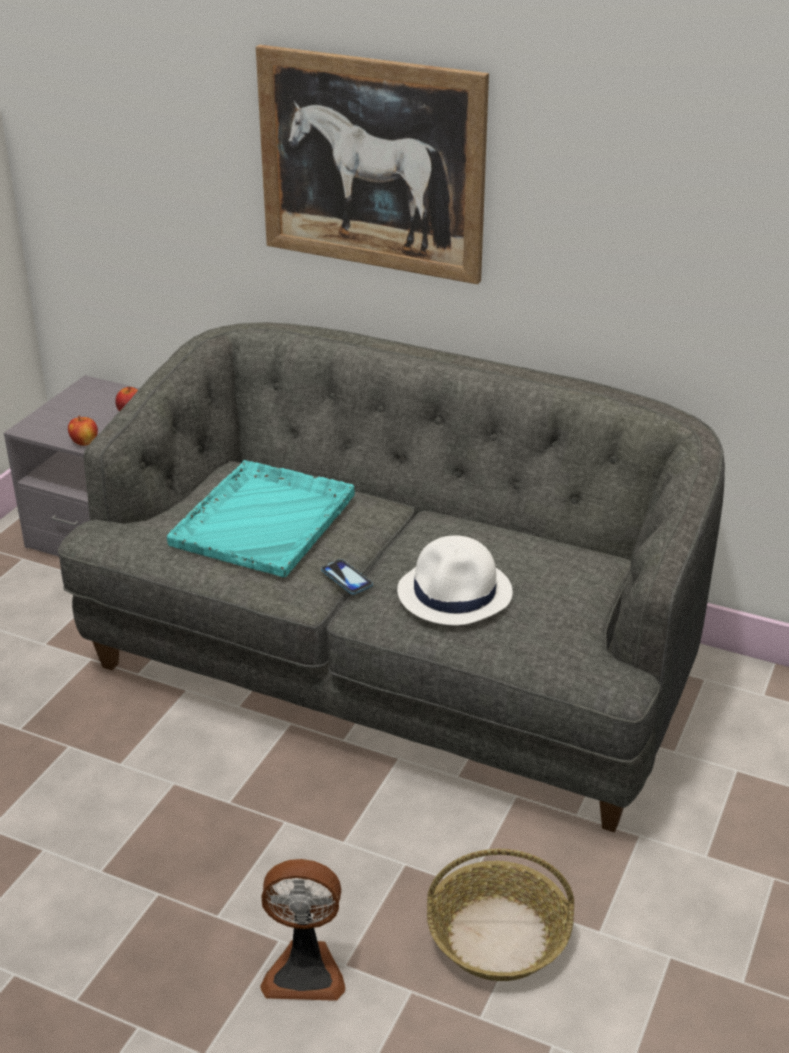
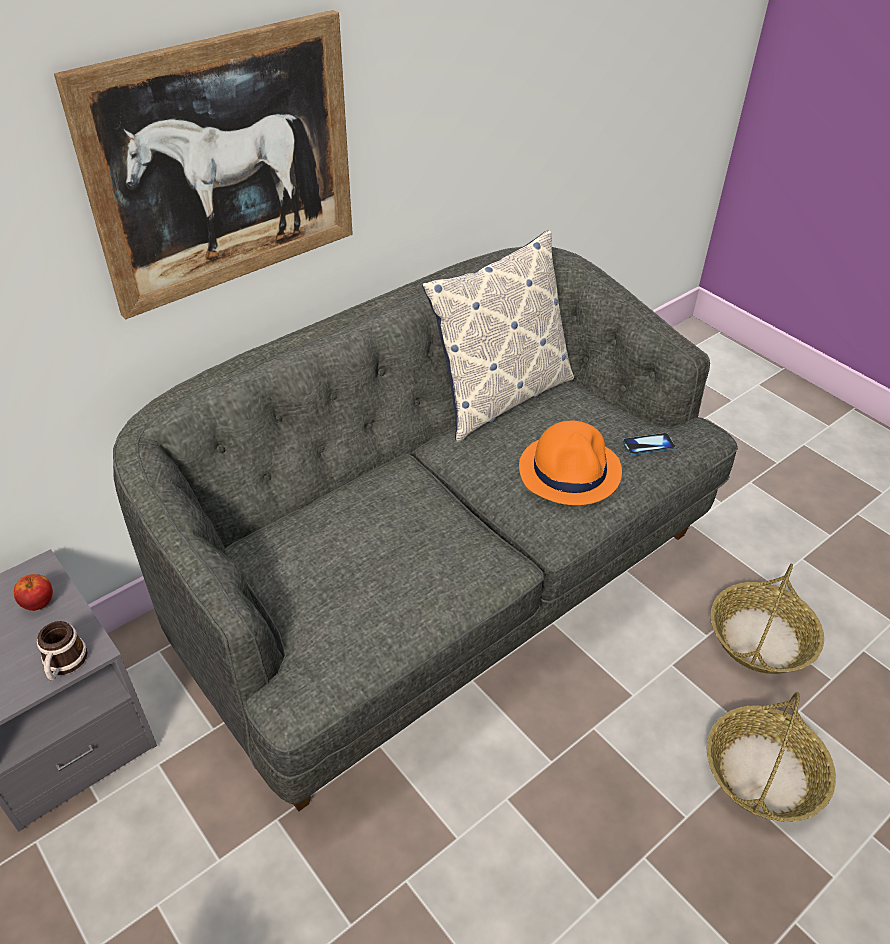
camera: 65 degrees left, 10 degrees up
apple [68,416,98,446] -> mug [37,621,88,680]
turquoise tray [167,460,355,577] -> none
fan [261,859,346,1001] -> basket [707,692,836,822]
phone [321,559,373,595] -> phone moved to [622,433,676,455]
white hat [397,535,513,625] -> orange hat [519,420,622,505]
none -> pillow [422,230,574,442]

